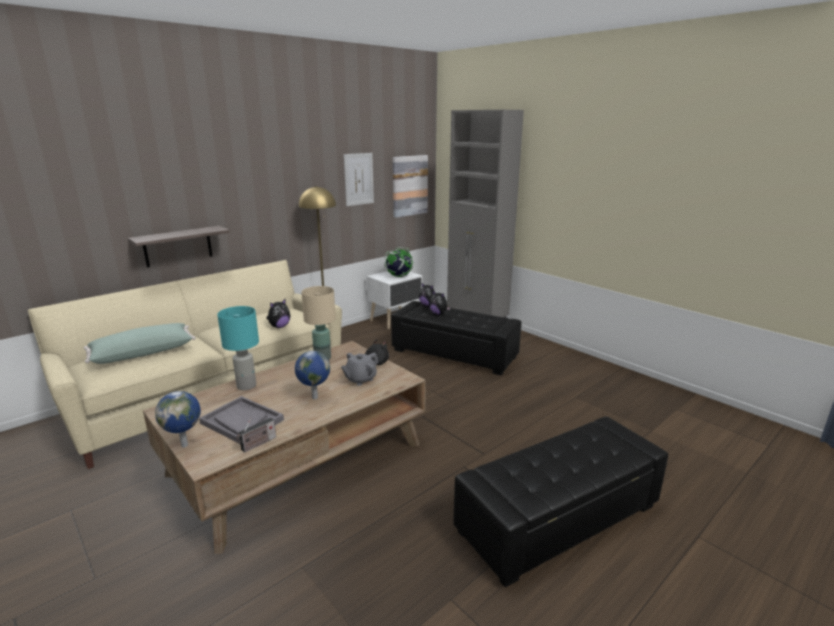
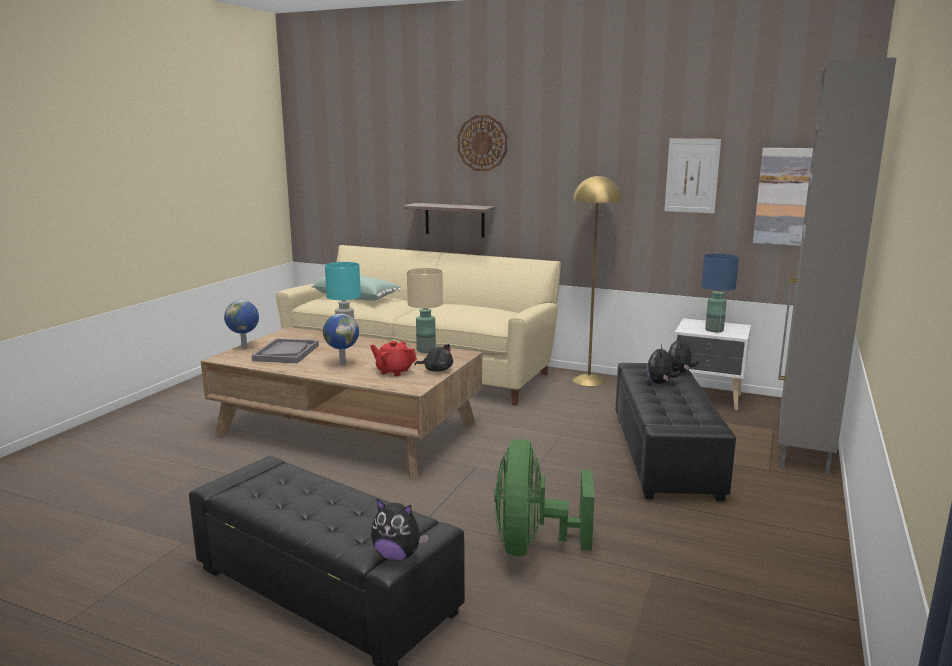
camera: 65 degrees right, 5 degrees down
radio [236,418,276,453] -> none
plush toy [266,299,290,328] -> plush toy moved to [371,498,429,561]
grey teapot [341,353,379,386] -> red teapot [370,341,417,376]
globe [384,247,413,277] -> blue table lamp [702,254,739,332]
none -> wall clock [457,115,508,171]
none -> green fan [494,439,595,556]

